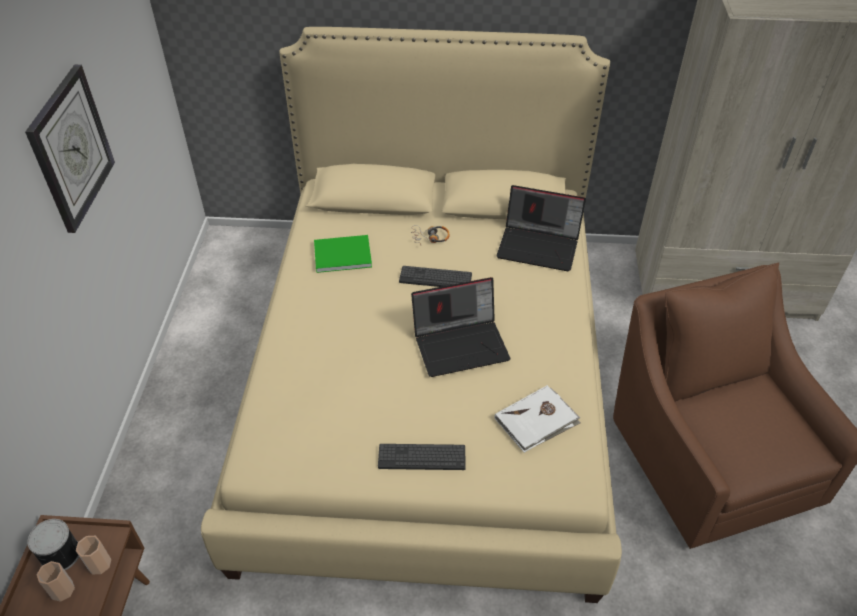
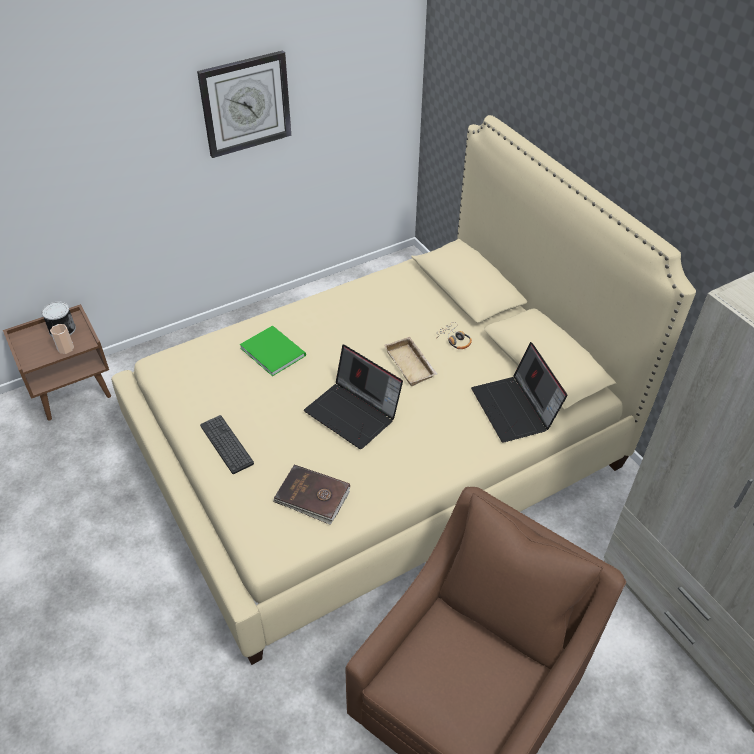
camera: 55 degrees right, 0 degrees up
cup [37,561,75,602] -> none
green book [314,235,372,273] -> green book moved to [240,326,306,376]
keyboard [399,266,472,287] -> beige tray [384,337,437,386]
white book [495,385,580,453] -> brown book [273,465,350,525]

